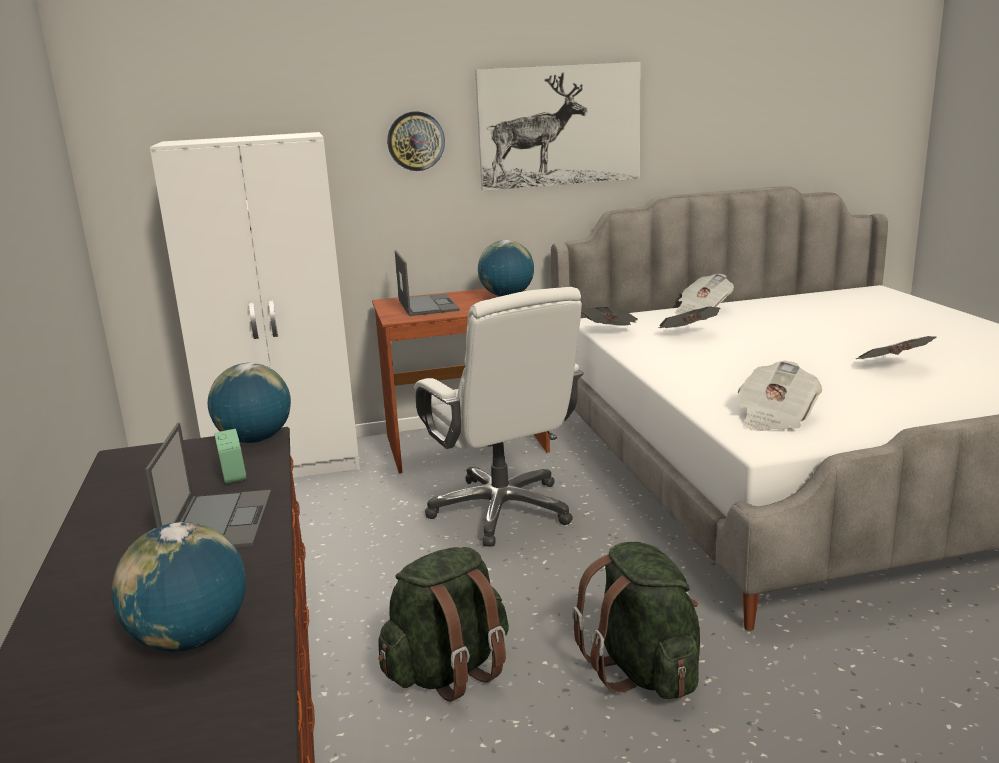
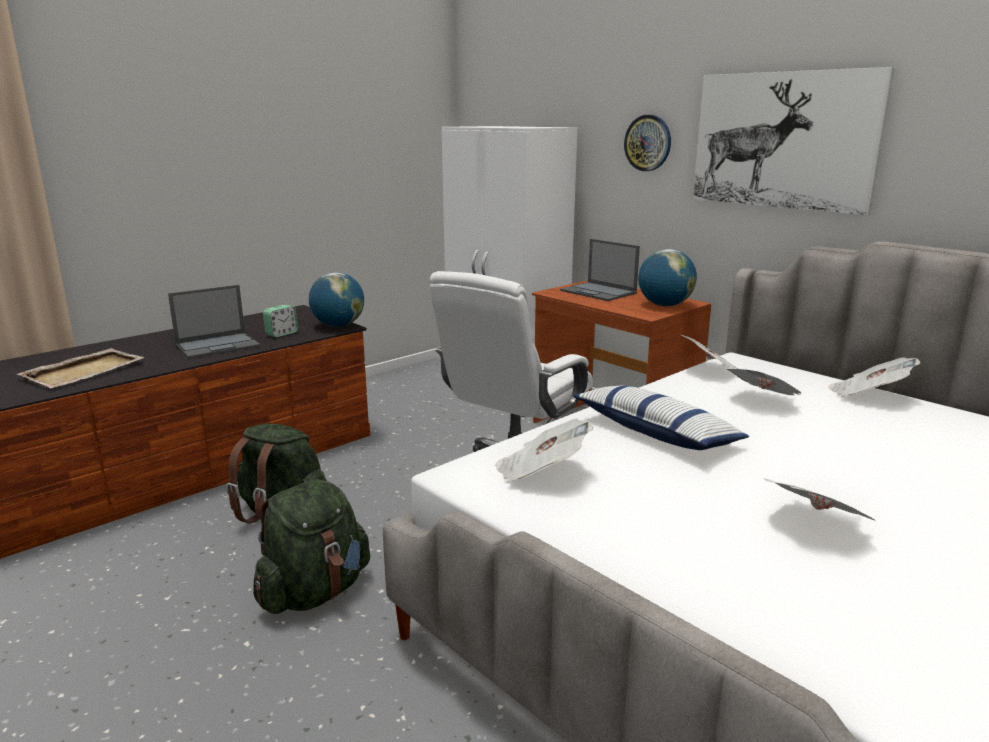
camera: 60 degrees right, 0 degrees up
globe [111,522,246,652] -> beige tray [17,348,144,388]
laptop [395,250,460,316] -> laptop turned 90 degrees clockwise [560,239,640,301]
none -> pillow [573,386,749,450]

